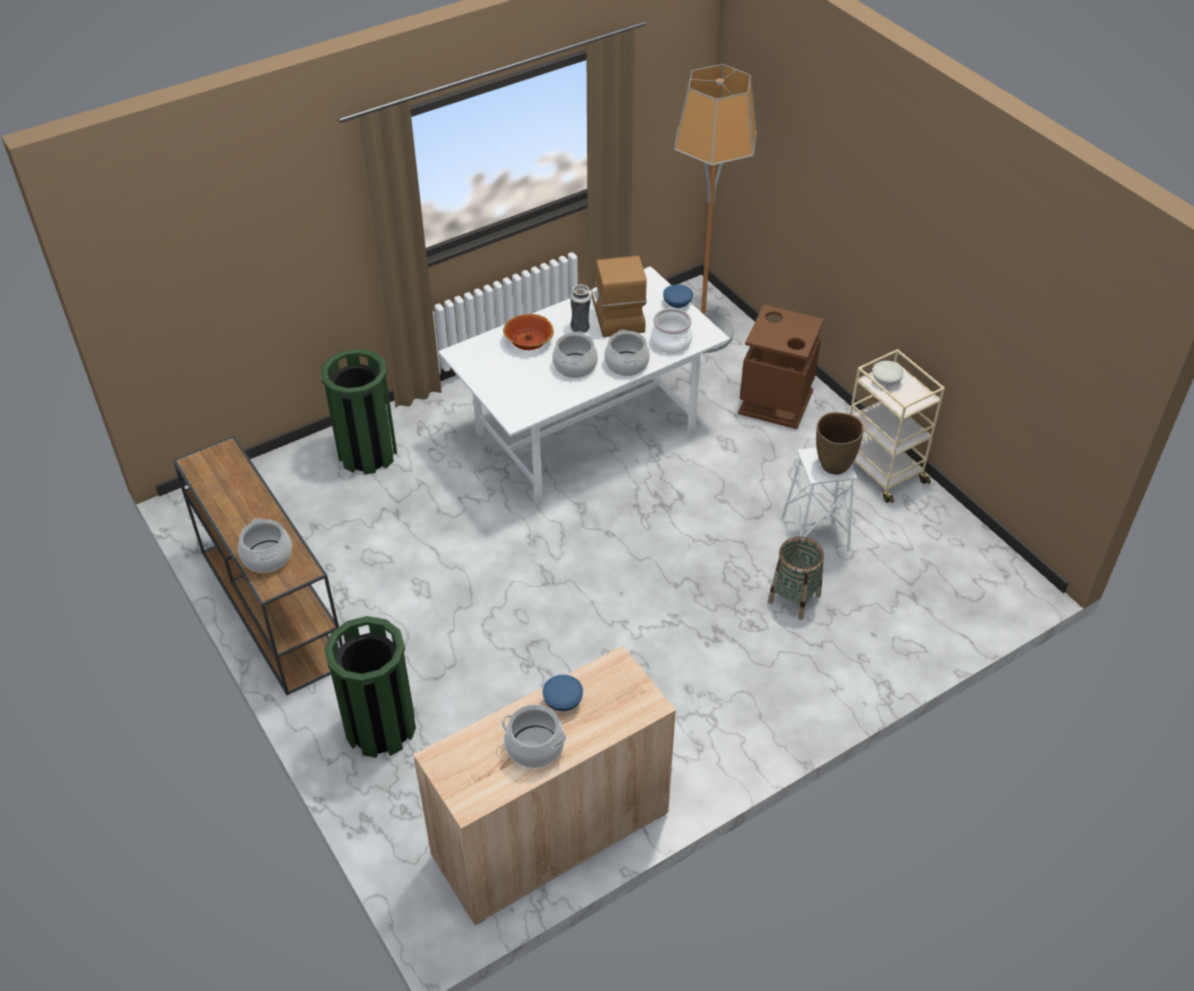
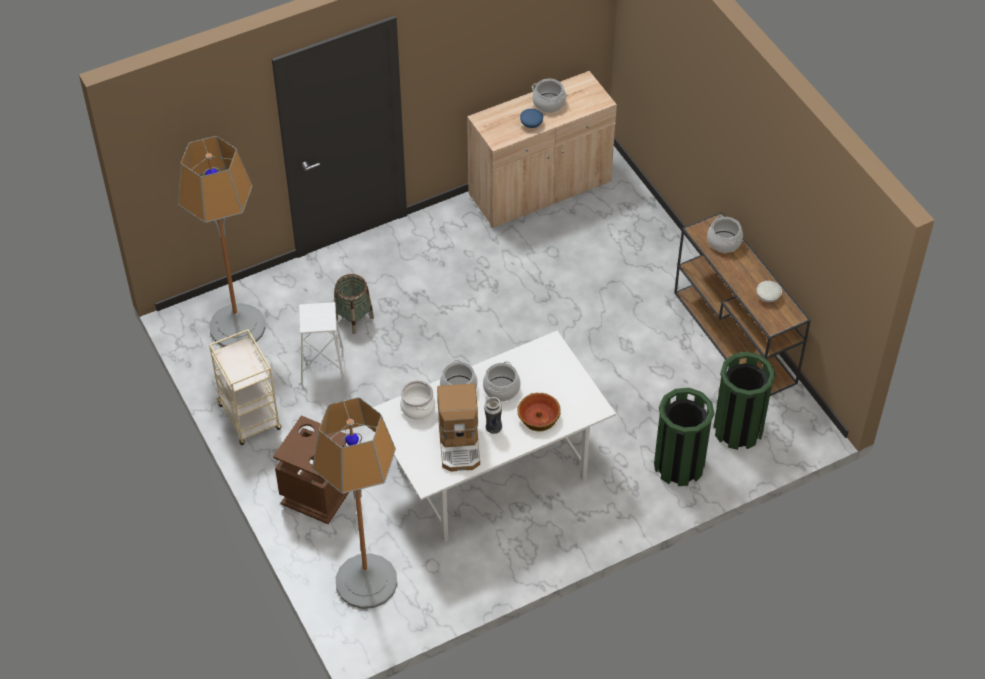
camera: 175 degrees left, 5 degrees up
green trash can [324,616,416,758] -> green trash can moved to [713,352,775,450]
blue bowl [663,284,693,308] -> none
brown vase [816,412,864,475] -> none
white bowl [872,361,904,386] -> white bowl moved to [757,281,782,302]
none -> floor lamp [178,136,266,347]

